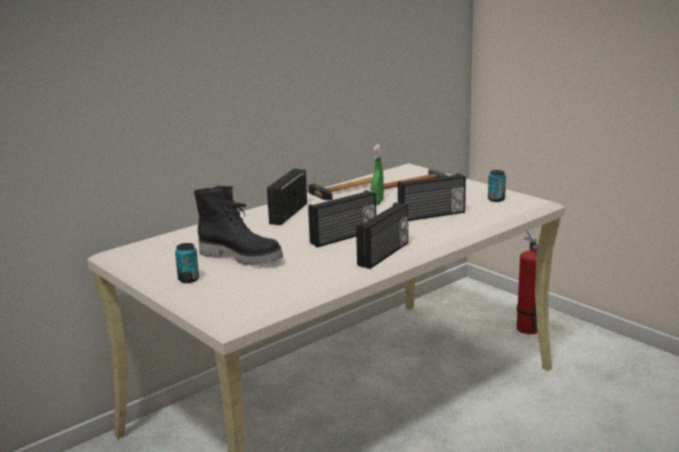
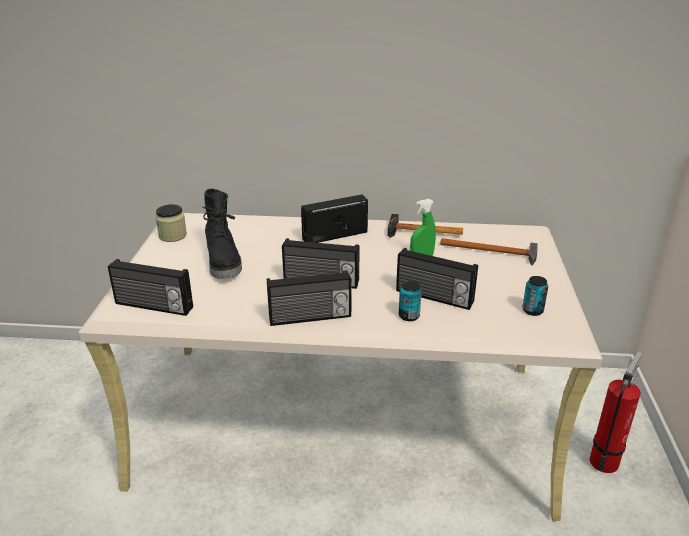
camera: 45 degrees right, 10 degrees up
can [175,243,199,283] -> can moved to [399,281,422,321]
none -> radio [108,259,193,316]
none -> jar [156,204,187,242]

